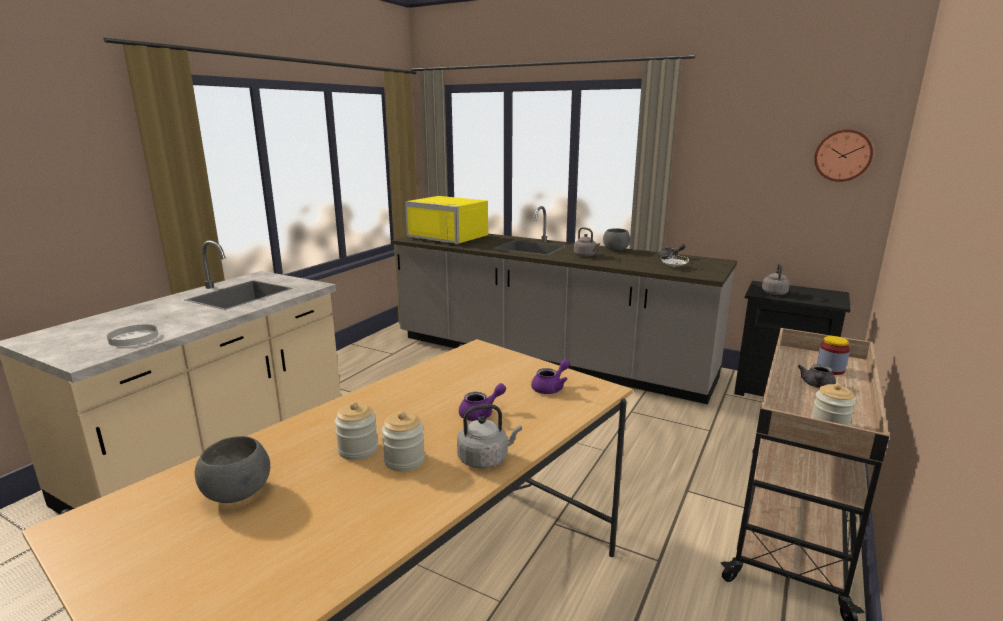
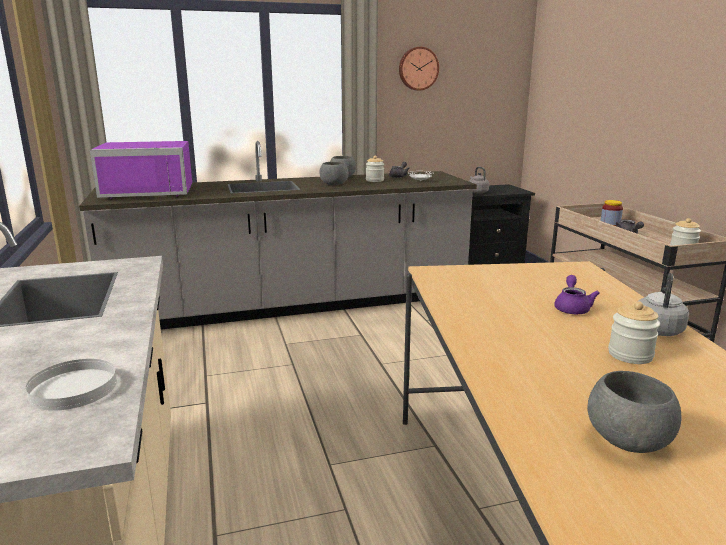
camera: 45 degrees left, 0 degrees up
jar [335,402,378,460] -> jar moved to [366,156,384,182]
yellow microwave [405,196,488,244] -> purple microwave [90,141,192,199]
purple teapot [531,359,570,394] -> none
grey kettle [574,227,600,257] -> grey bowl [319,161,349,185]
wall clock [814,129,873,182] -> wall clock moved to [399,47,439,91]

